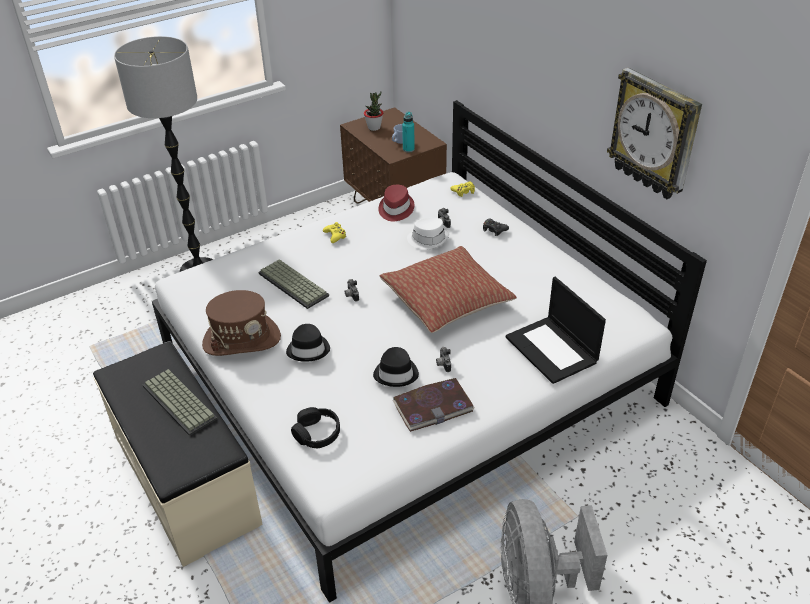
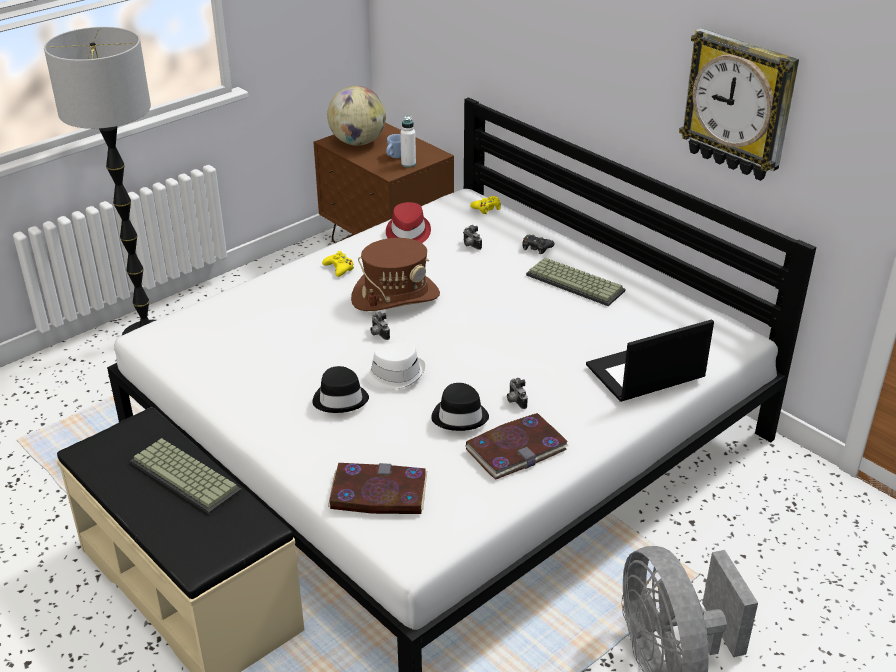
camera: 10 degrees left, 5 degrees down
brown hat [202,290,281,356] -> brown hat moved to [351,238,440,311]
keyboard [258,259,329,309] -> keyboard moved to [526,257,625,306]
black headphones [291,407,340,449] -> book [328,463,427,514]
potted plant [364,91,383,131] -> globe [327,86,386,146]
pillow [379,246,517,333] -> none
turquoise bottle [402,112,415,153] -> white bottle [400,116,416,168]
white hat [407,218,449,250] -> white hat moved to [364,342,425,390]
laptop [506,277,606,384] -> laptop turned 105 degrees clockwise [586,319,714,402]

